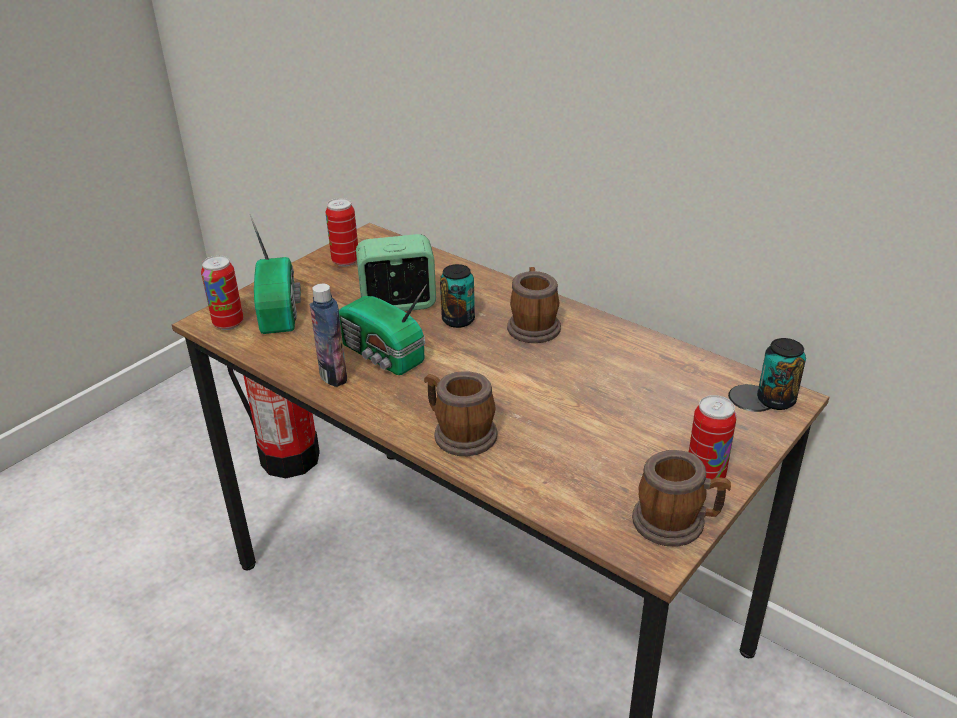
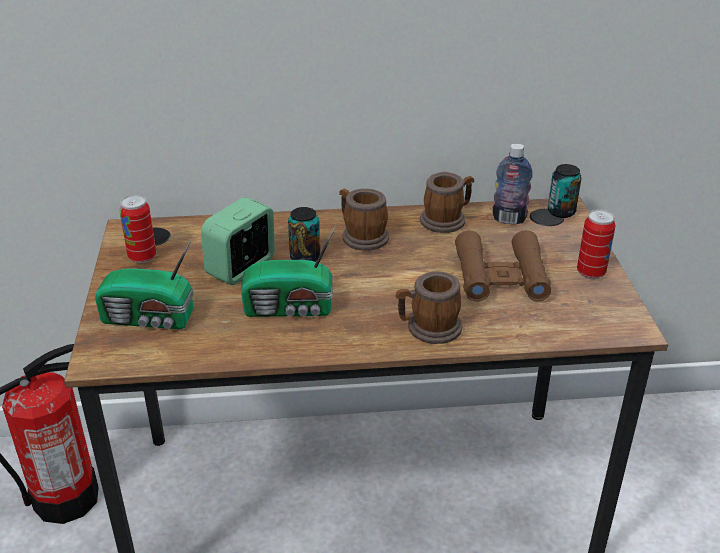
camera: 45 degrees left, 0 degrees up
can [201,255,243,330] -> none
radio [250,215,301,334] -> radio turned 150 degrees clockwise [95,238,194,329]
bottle [310,284,347,387] -> bottle moved to [492,143,533,224]
mug [632,450,731,547] -> mug moved to [420,172,474,233]
none -> brown binoculars [455,230,551,302]

